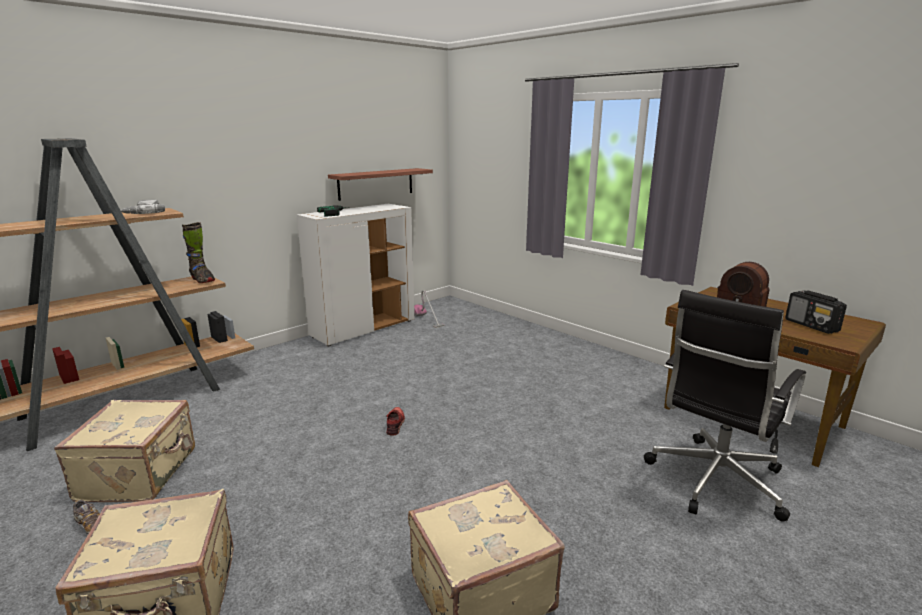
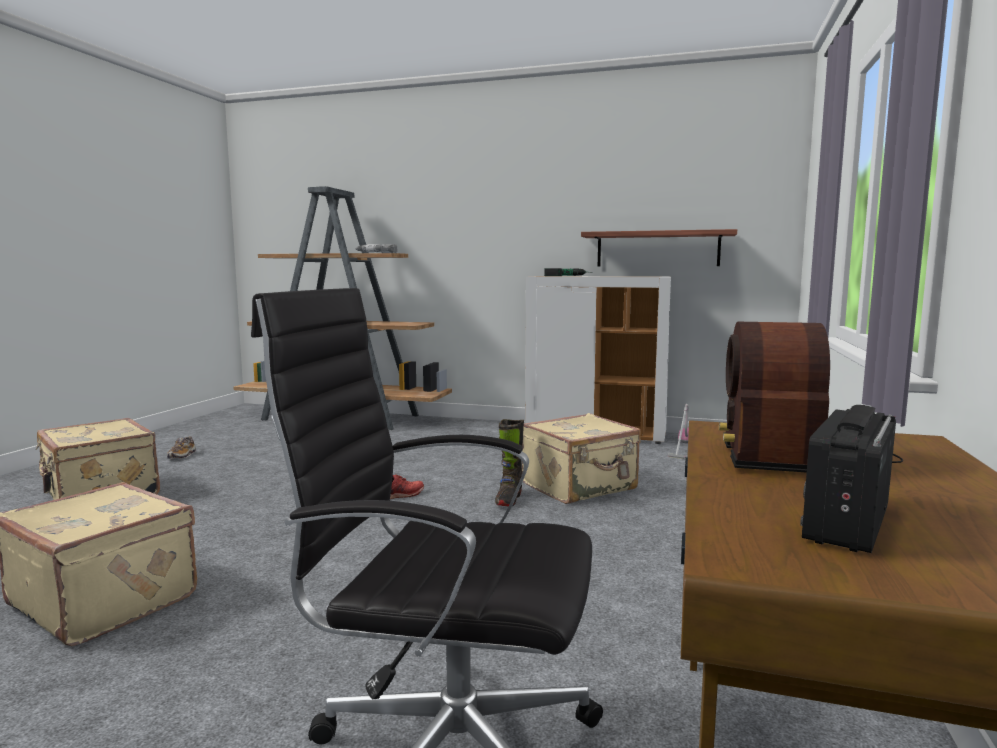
camera: 60 degrees right, 10 degrees down
beige suitcase [54,400,195,502] -> beige suitcase moved to [522,413,641,504]
black boot [182,222,215,283] -> black boot moved to [495,419,524,506]

